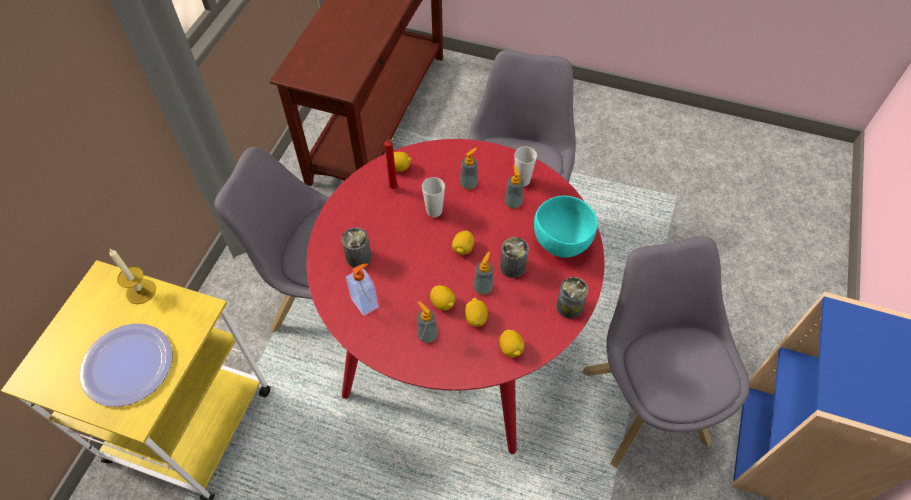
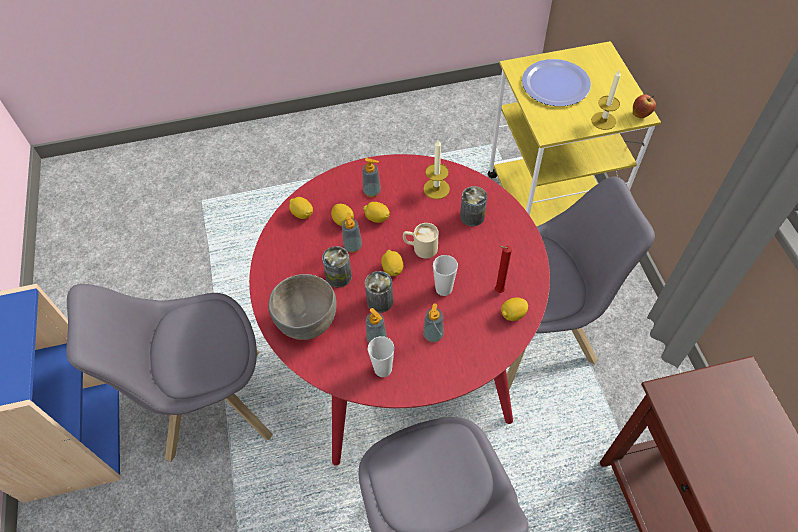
camera: 150 degrees right, 0 degrees up
soap dispenser [346,263,379,316] -> candle [423,140,450,199]
turquoise bowl [534,196,598,257] -> grey bowl [268,274,337,340]
can [556,277,588,319] -> can moved to [365,271,393,313]
grey chair [582,236,750,468] -> grey chair turned 120 degrees clockwise [66,284,273,462]
none -> beige mug [403,223,439,259]
none -> apple [633,94,656,118]

